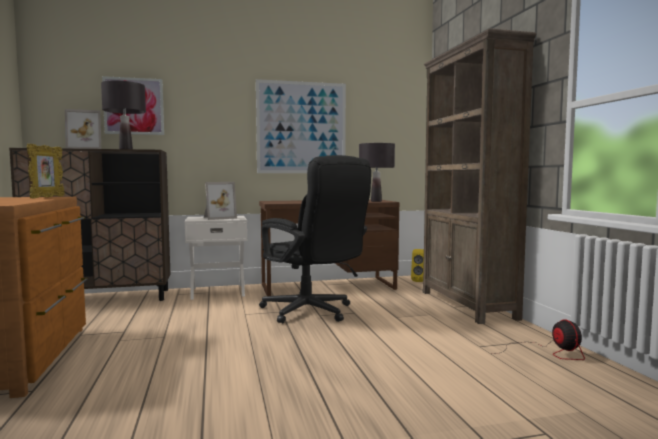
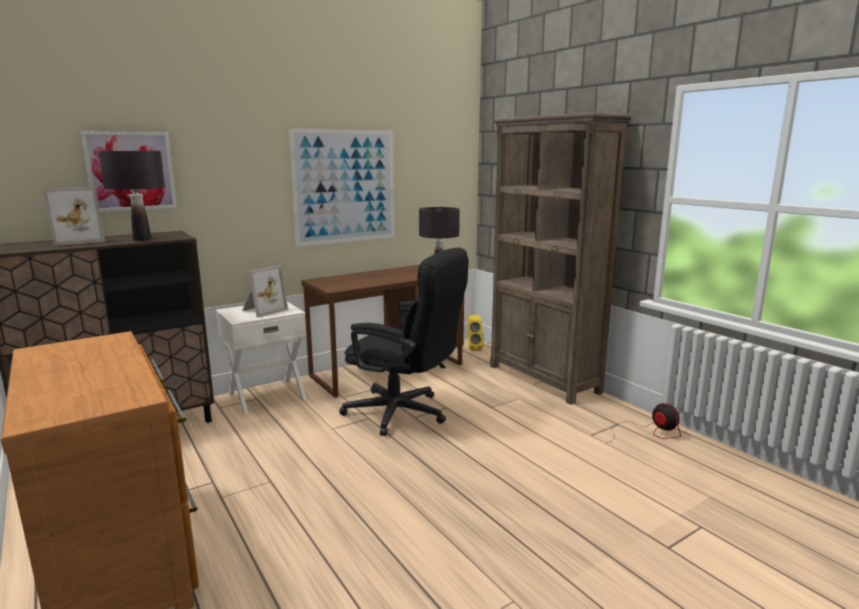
camera: 20 degrees left, 10 degrees up
picture frame [27,144,65,198] -> none

